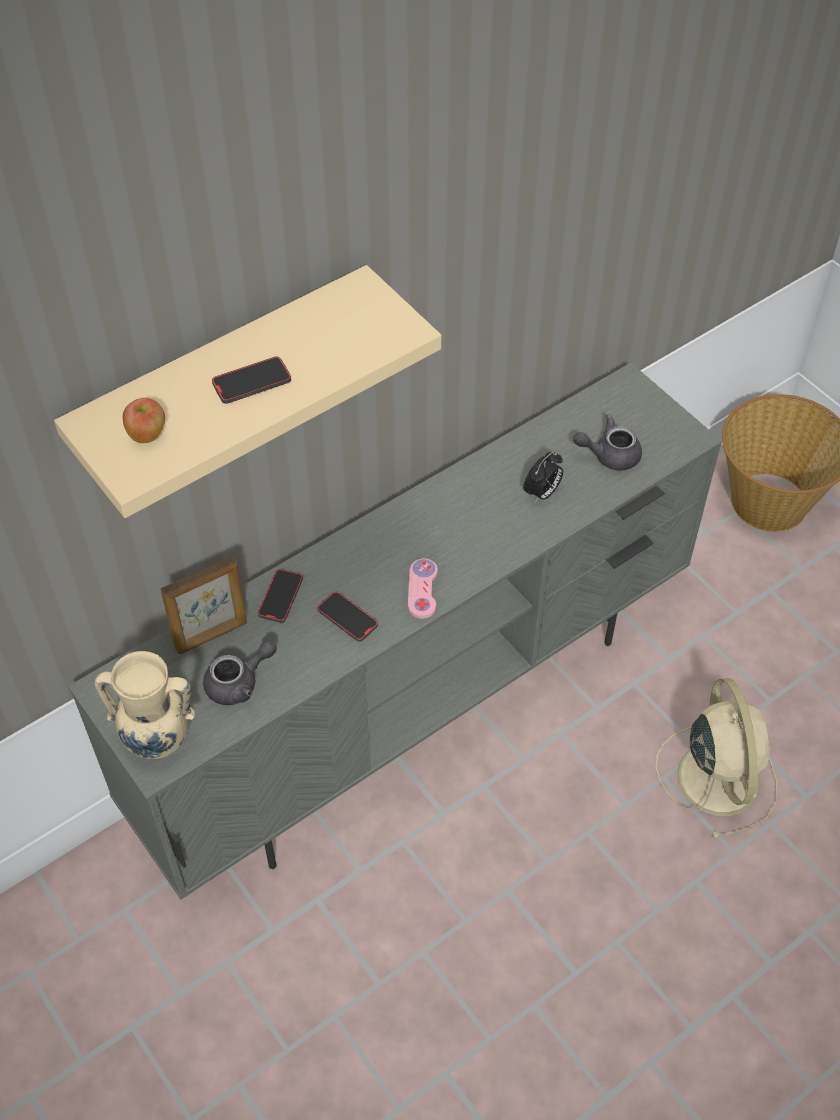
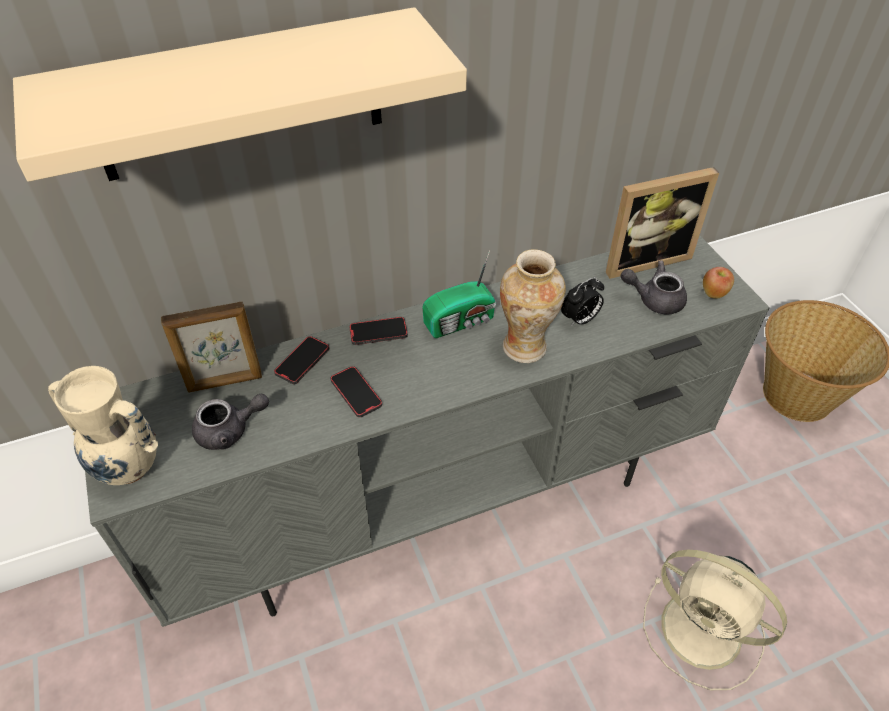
camera: 15 degrees right, 5 degrees down
apple [123,398,165,443] -> apple moved to [703,267,734,299]
phone [212,356,291,404] -> phone moved to [349,317,408,345]
pink game controller [408,558,438,619] -> none
beige fan [655,678,777,839] -> beige fan turned 120 degrees clockwise [643,550,787,690]
none -> radio [422,250,496,338]
none -> vase [500,250,566,363]
none -> picture frame [605,167,719,279]

